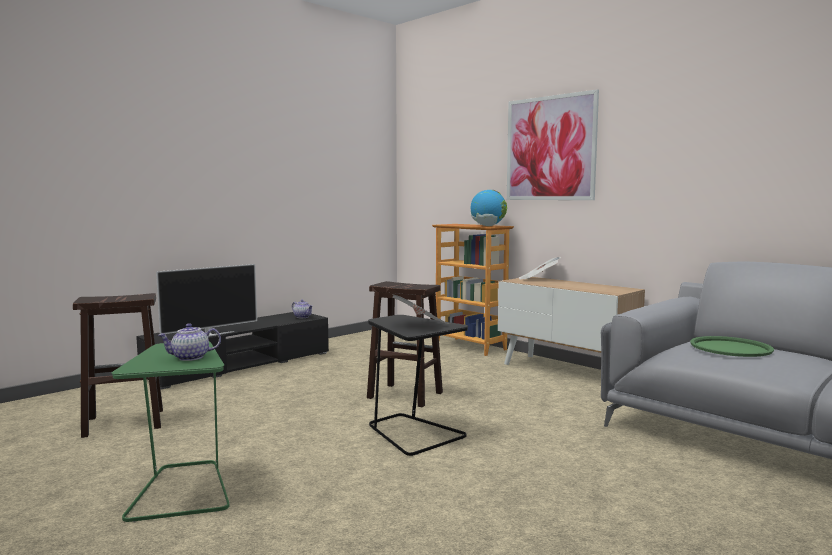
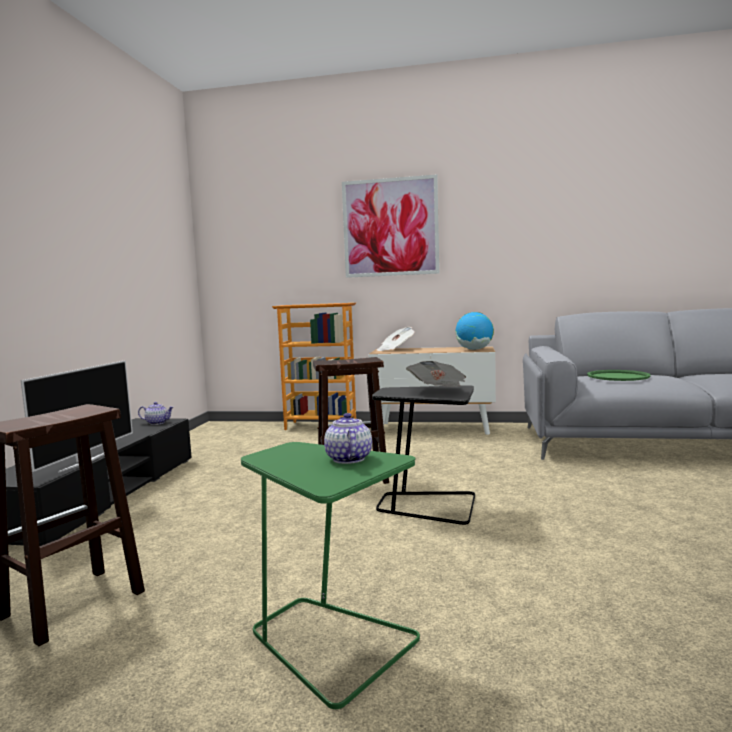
camera: 35 degrees left, 0 degrees up
teapot [158,323,221,361] -> teapot turned 135 degrees clockwise [324,413,372,464]
globe [471,190,507,226] -> globe moved to [455,312,494,350]

